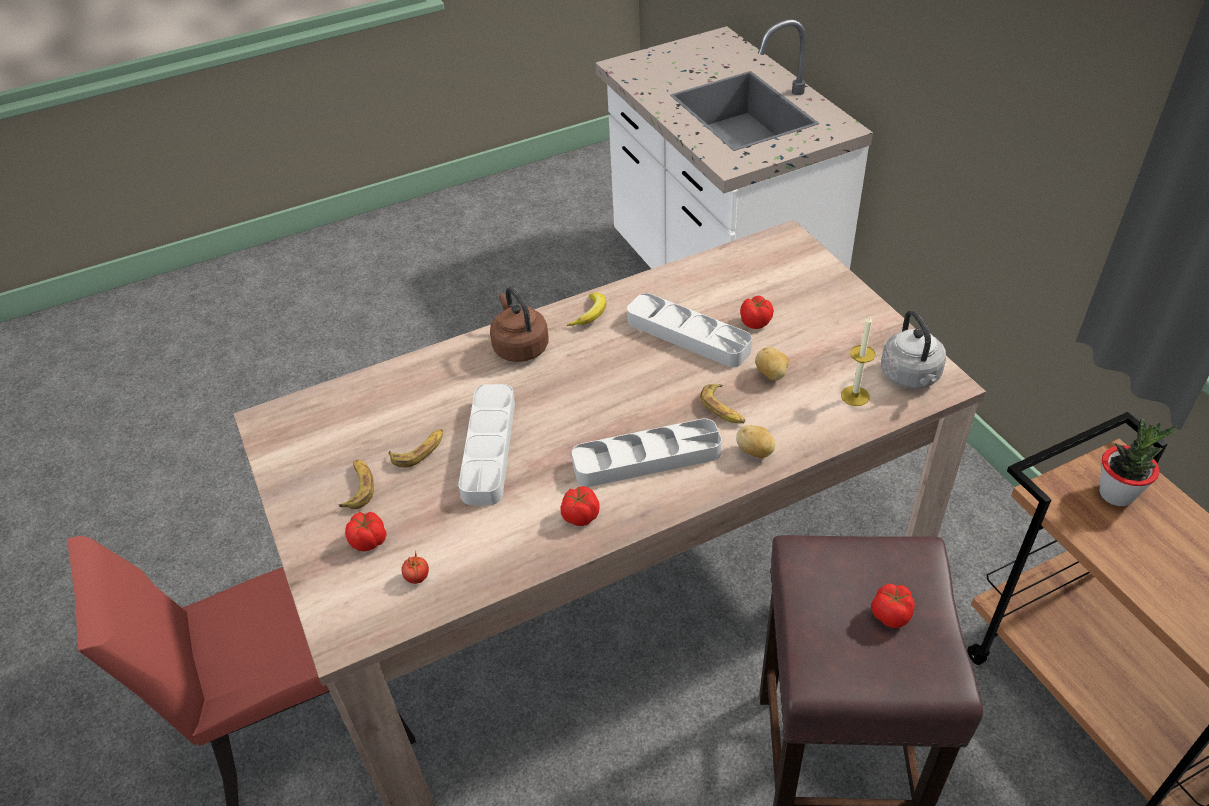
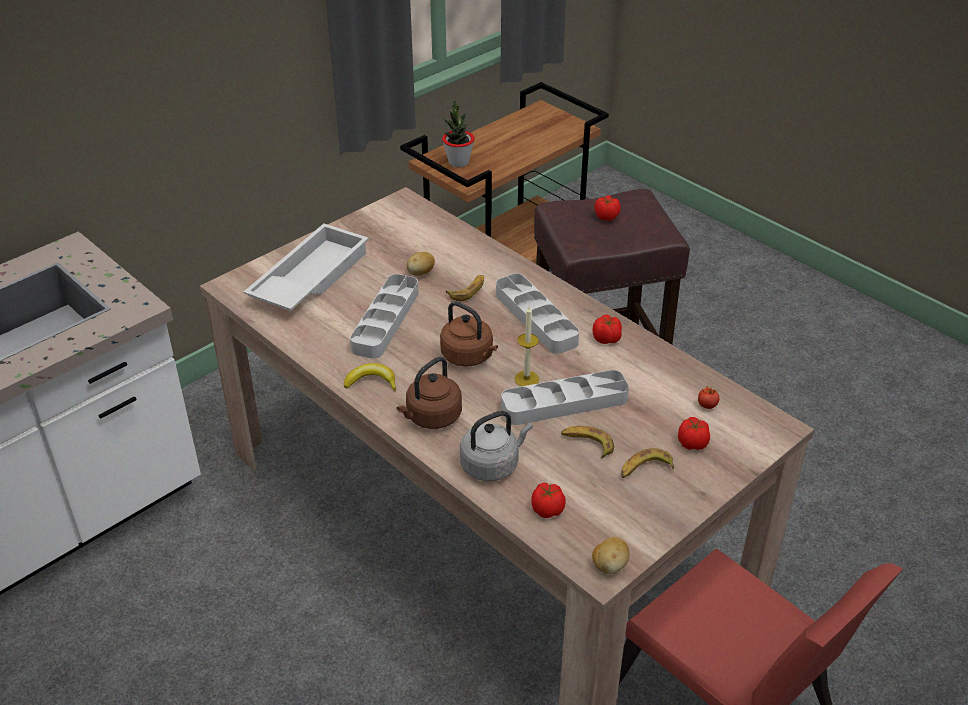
camera: 110 degrees left, 5 degrees down
potato [736,425,776,458] -> potato moved to [592,537,629,574]
tomato [740,296,774,329] -> tomato moved to [531,483,566,518]
candle [841,315,875,406] -> candle moved to [514,306,539,387]
grey kettle [881,310,946,389] -> grey kettle moved to [460,411,533,481]
none -> white tray [243,224,369,311]
none -> brown kettle [440,301,498,367]

